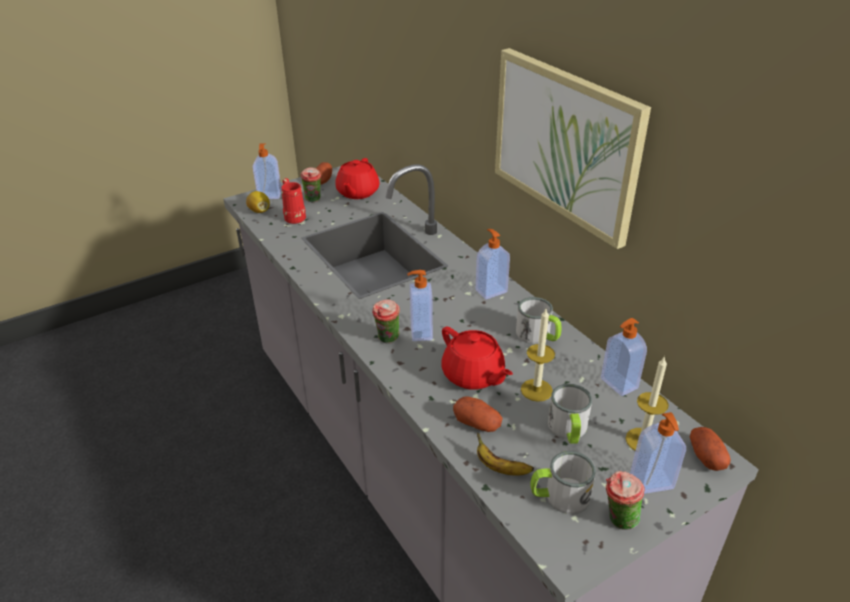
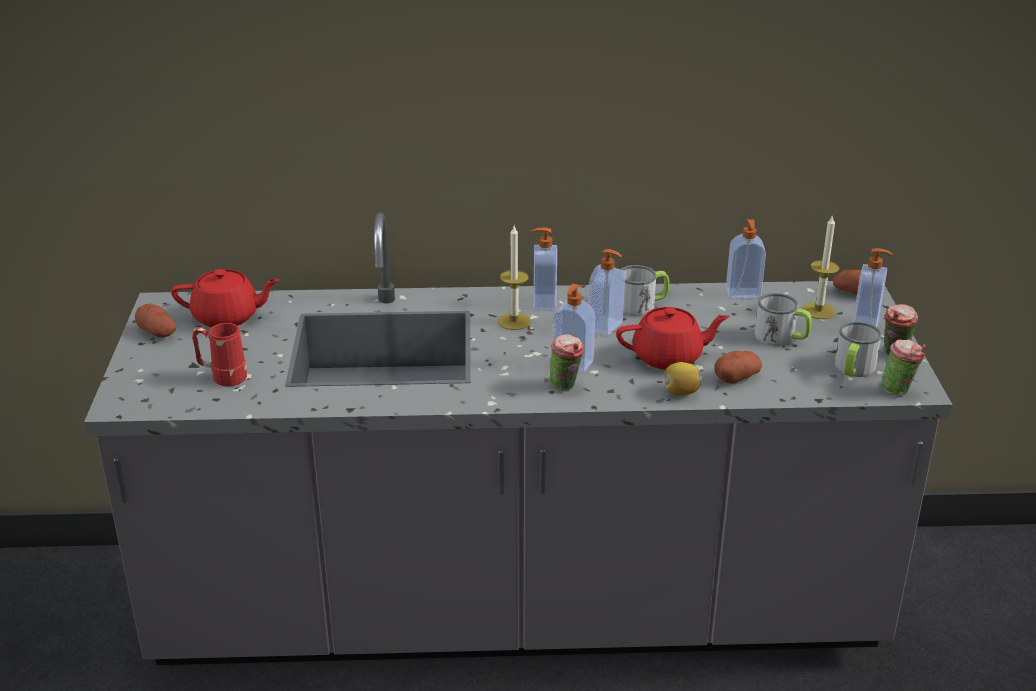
camera: 60 degrees left, 5 degrees down
lemon [246,191,270,213] -> lemon moved to [665,362,701,396]
soap dispenser [253,144,282,199] -> soap dispenser moved to [588,249,625,336]
cup [300,168,321,202] -> cup moved to [880,339,926,395]
red teapot [335,158,380,199] -> red teapot turned 45 degrees counterclockwise [171,269,279,327]
banana [477,432,534,476] -> none
picture [495,48,651,249] -> none
candle [521,309,555,402] -> candle moved to [498,226,531,330]

